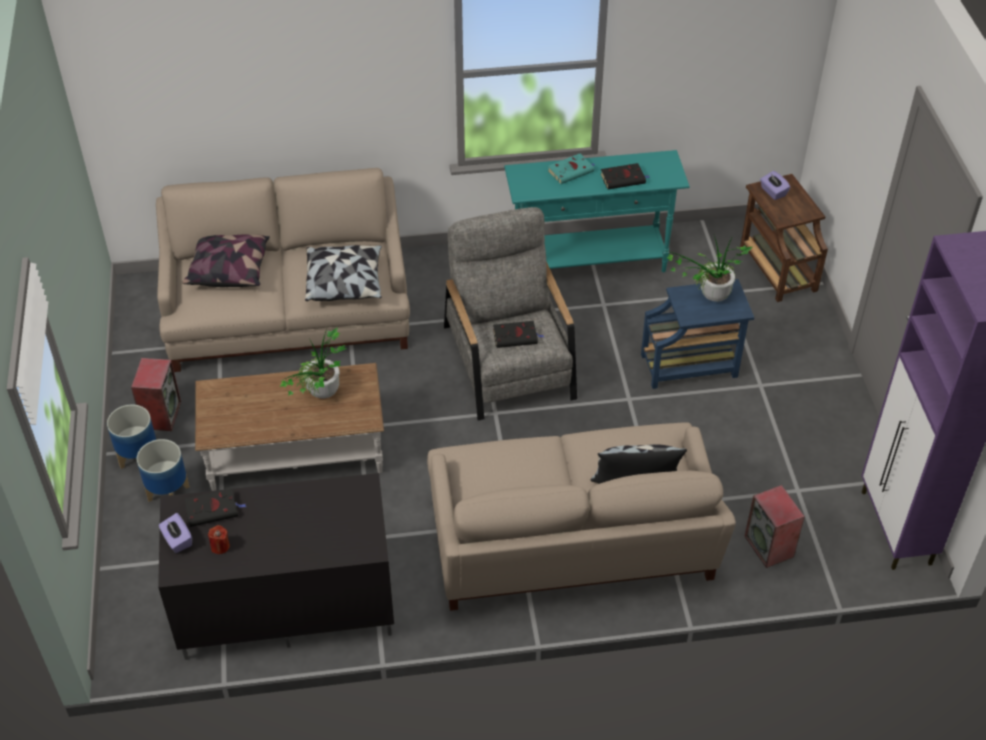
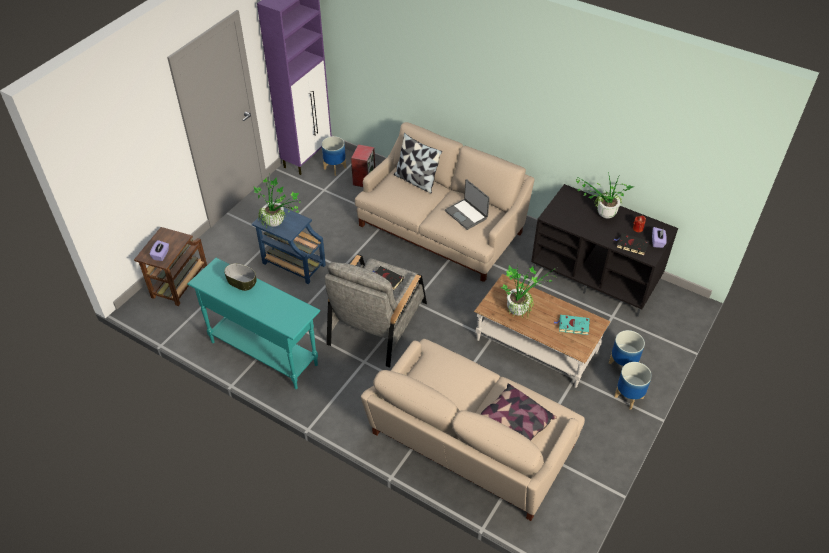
camera: 140 degrees left, 0 degrees up
speaker [131,358,181,431] -> none
pillow [305,245,382,301] -> none
turquoise book [548,153,595,184] -> turquoise book moved to [553,315,590,335]
black book [601,163,650,189] -> bowl [224,263,257,291]
none -> planter [321,136,346,176]
none -> laptop [445,179,490,230]
none -> potted plant [576,172,634,219]

